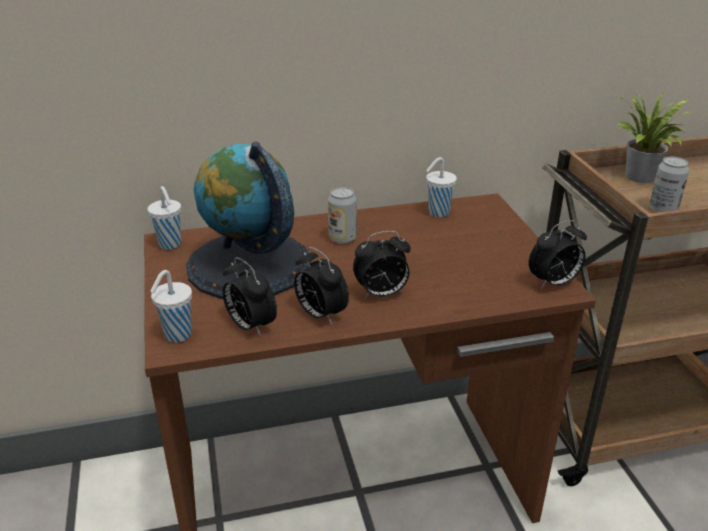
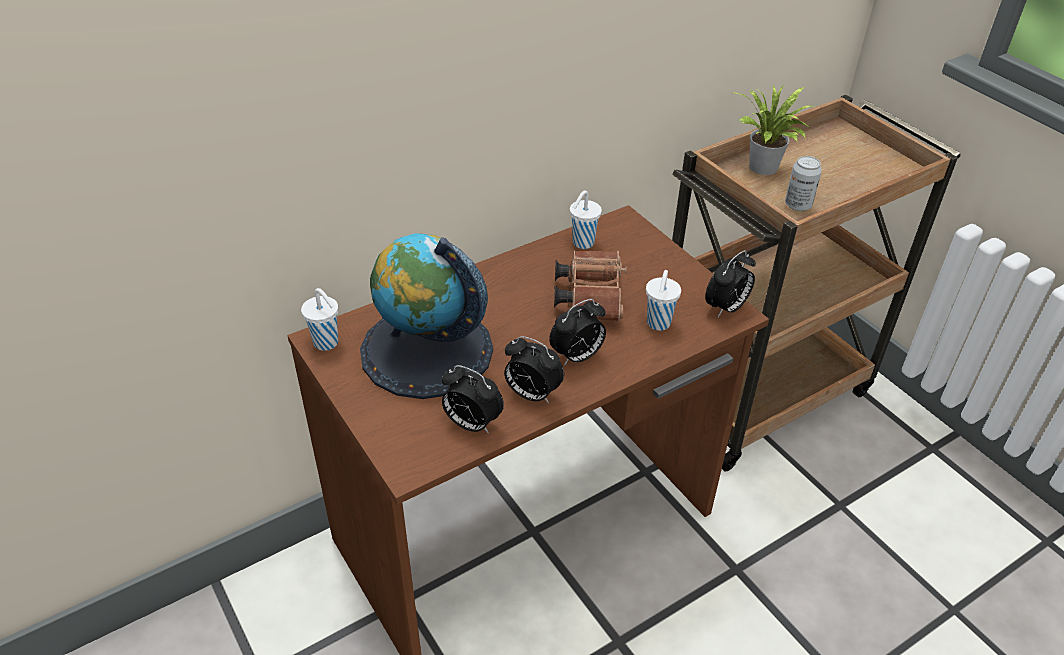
camera: 20 degrees left, 10 degrees up
white cup [150,270,192,342] -> white cup moved to [646,270,681,331]
can [328,187,357,244] -> none
none -> brown binoculars [554,250,627,321]

